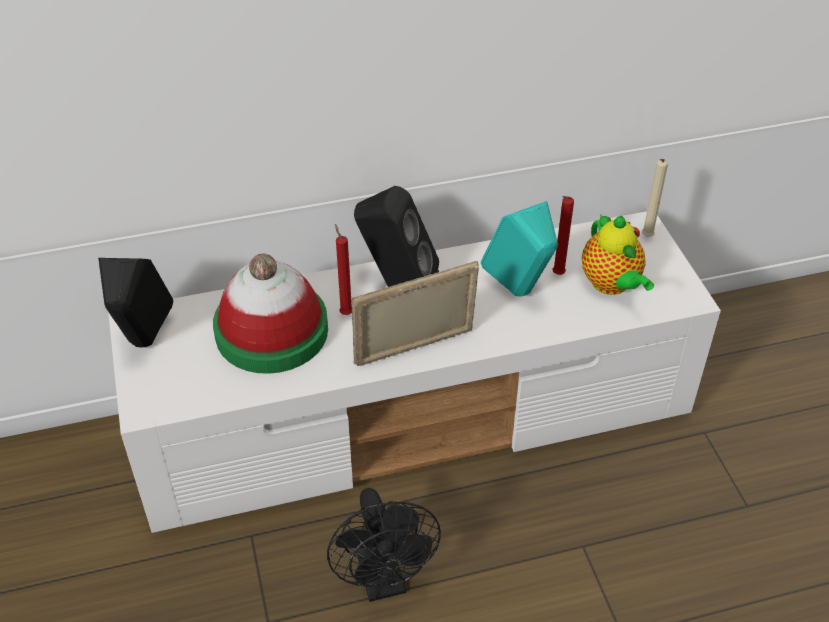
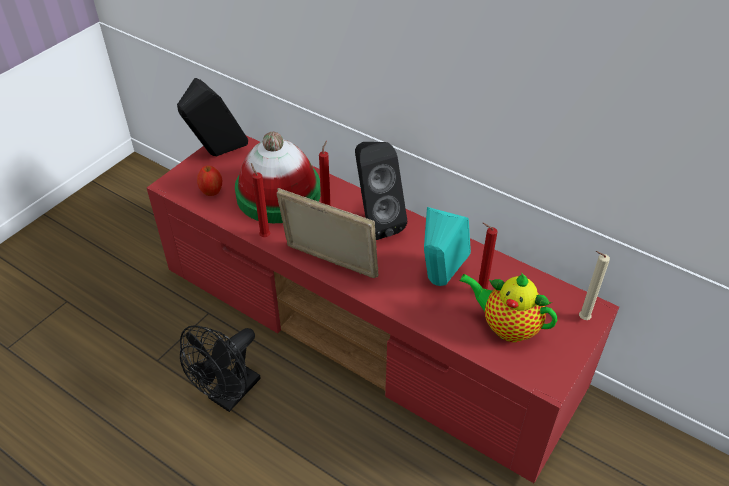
camera: 50 degrees right, 0 degrees up
white tv stand [108,211,721,533] -> red tv stand [147,135,619,483]
teapot [582,214,654,295] -> teapot turned 90 degrees clockwise [460,272,557,342]
none -> apple [197,166,222,196]
none -> red candle [251,163,270,237]

